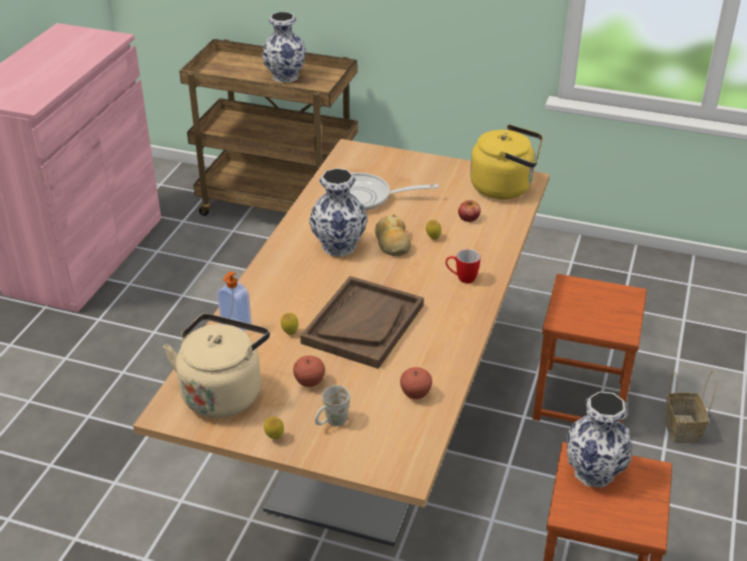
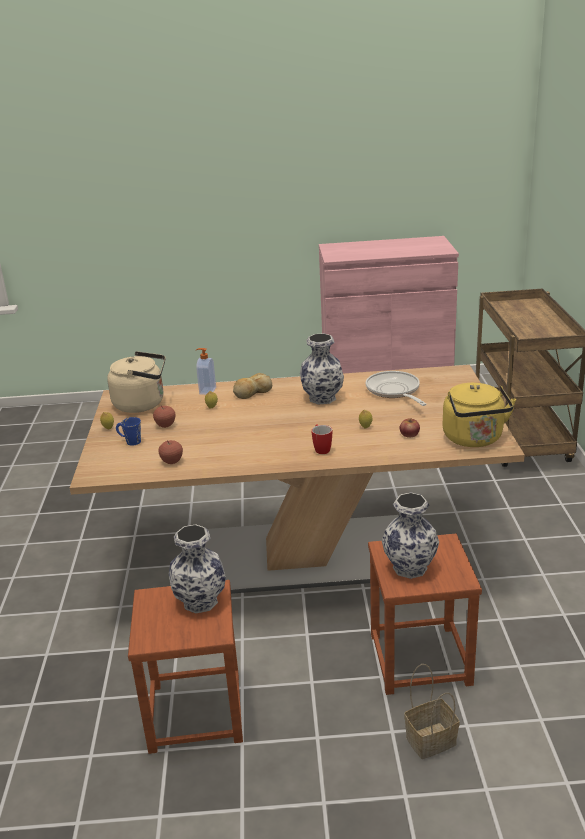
camera: 70 degrees right, 10 degrees down
vase [262,12,306,83] -> vase moved to [382,492,439,579]
brown tray [300,276,424,369] -> none
white mug [315,385,350,426] -> blue mug [116,417,141,446]
bread [375,214,411,256] -> bread moved to [233,373,272,399]

